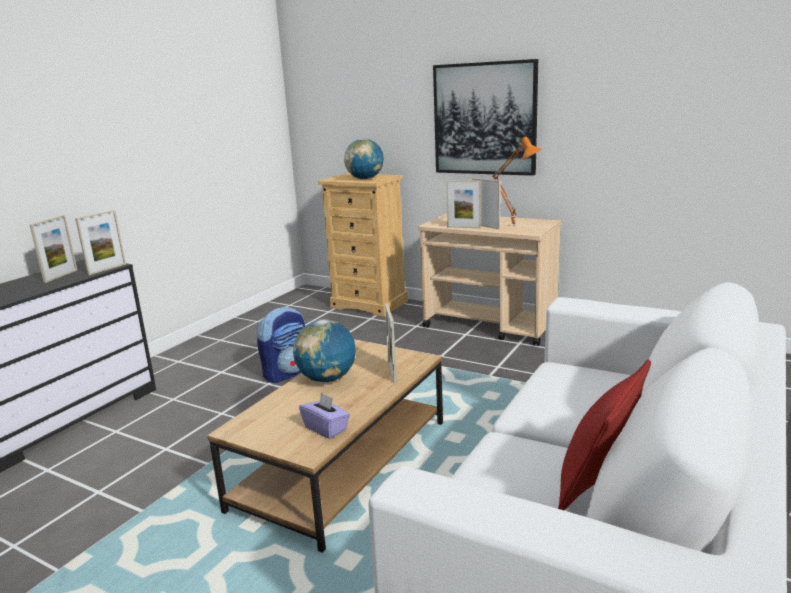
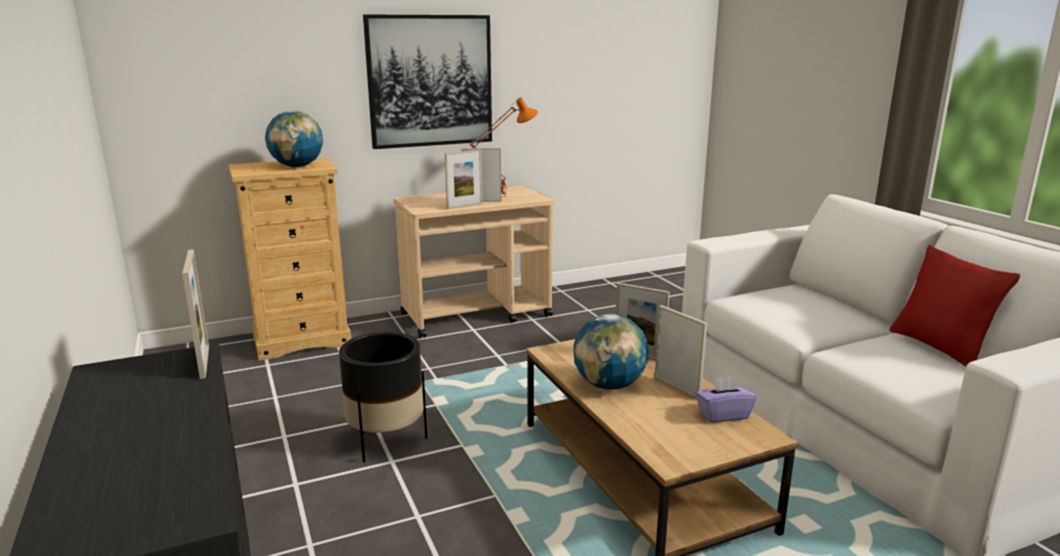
camera: 55 degrees left, 0 degrees up
picture frame [29,215,77,283] -> picture frame moved to [655,305,707,399]
backpack [257,306,306,383] -> black planter [339,332,427,462]

